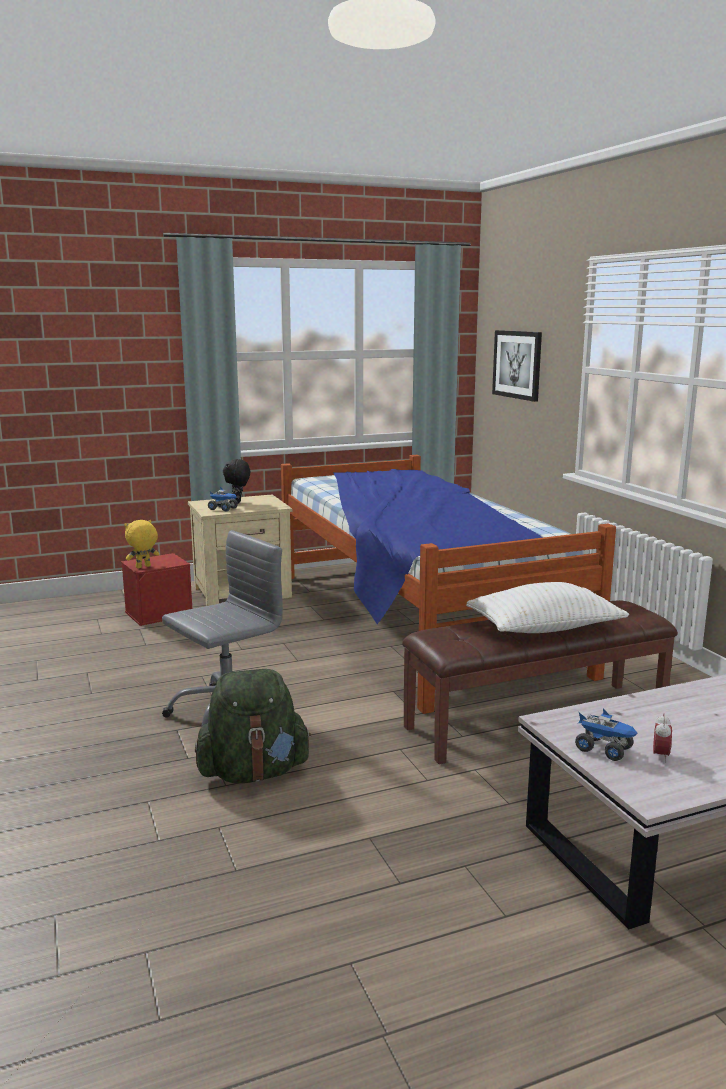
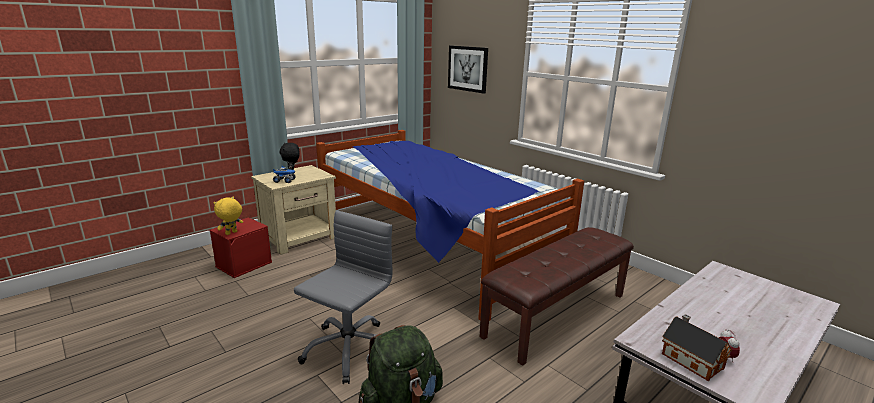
camera: 20 degrees left, 5 degrees up
white pillow [466,582,629,633] -> none
toy truck [575,709,637,761] -> toy house [662,314,732,381]

